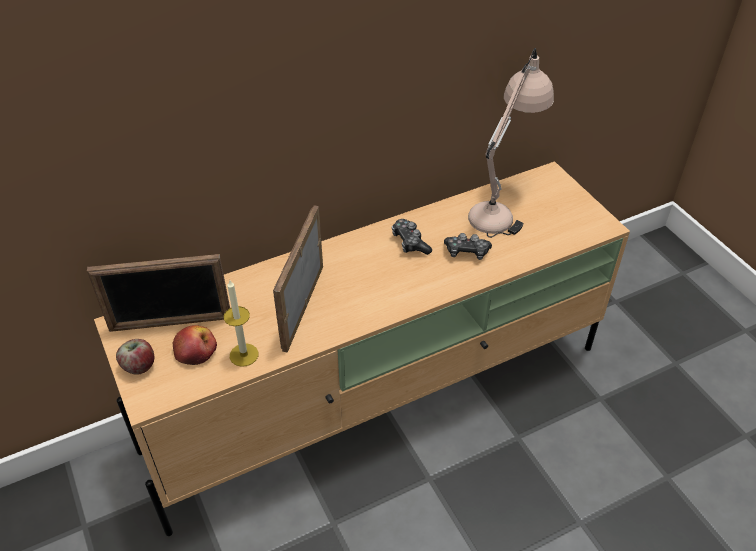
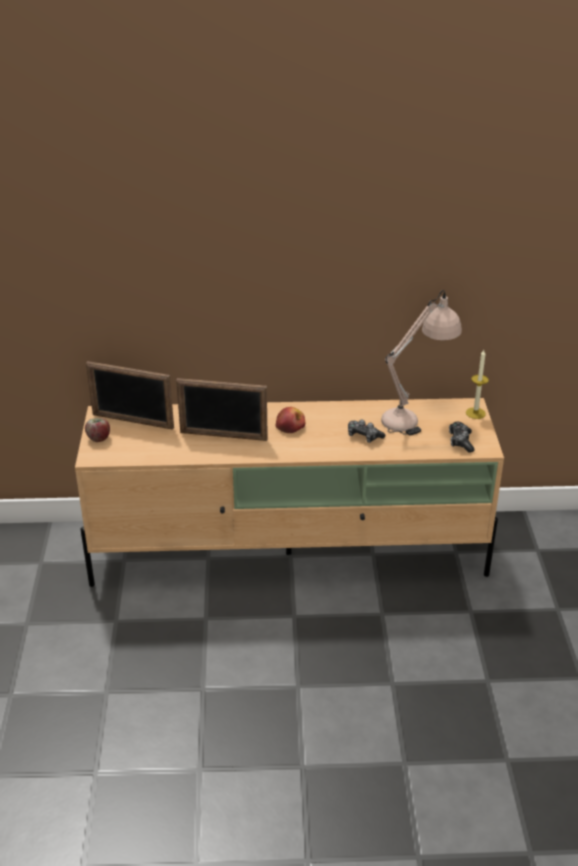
camera: 25 degrees right, 10 degrees down
apple [173,325,217,365] -> apple moved to [276,407,306,433]
candle [224,279,258,367] -> candle moved to [466,350,489,419]
picture frame [273,205,323,353] -> picture frame turned 120 degrees counterclockwise [176,378,268,441]
game controller [392,219,432,255] -> game controller moved to [449,422,475,452]

